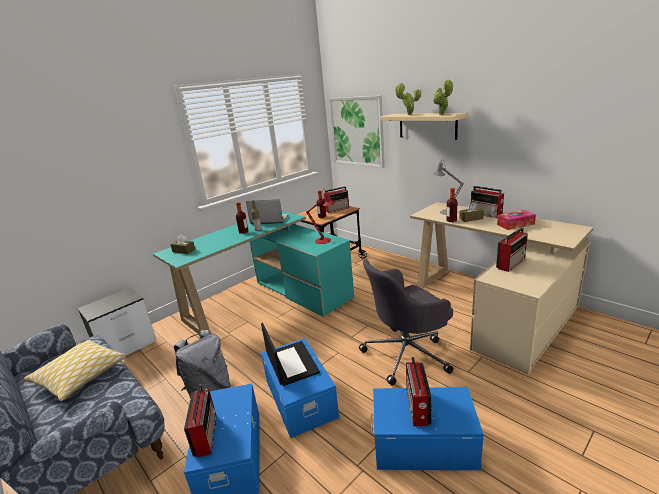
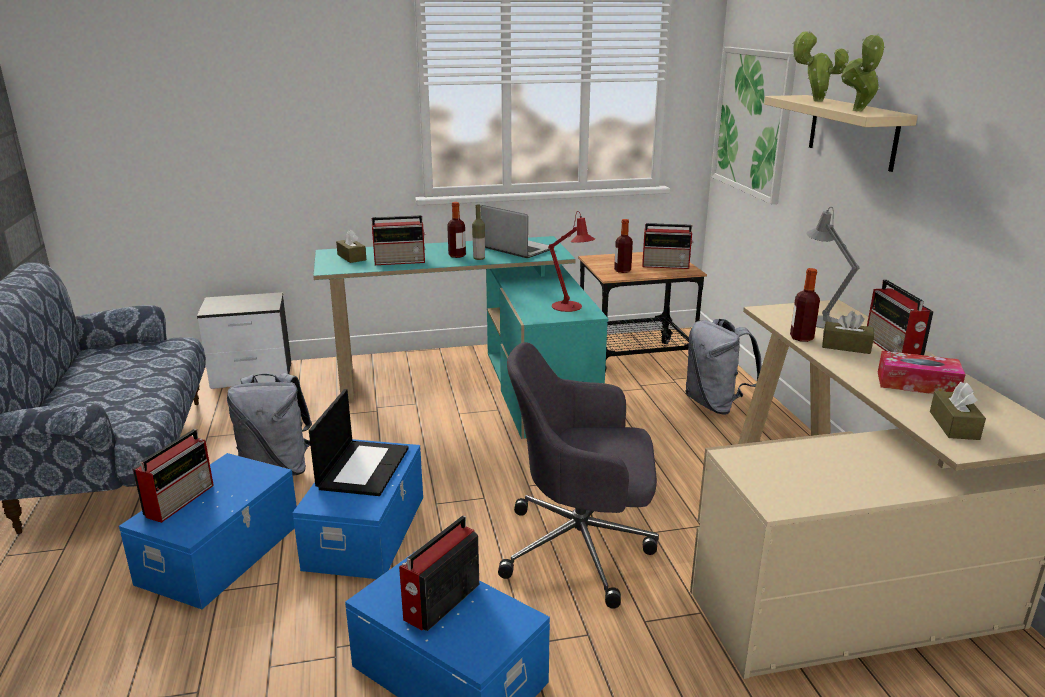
camera: 30 degrees right, 0 degrees up
pillow [24,340,126,401] -> none
radio [496,227,528,272] -> radio moved to [372,215,426,265]
none -> grey backpack [686,319,762,414]
none -> brown tissue box [930,382,986,440]

